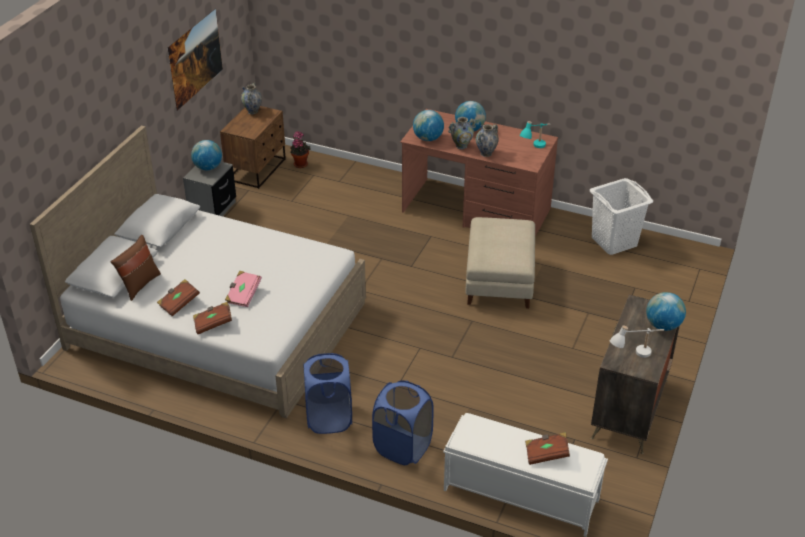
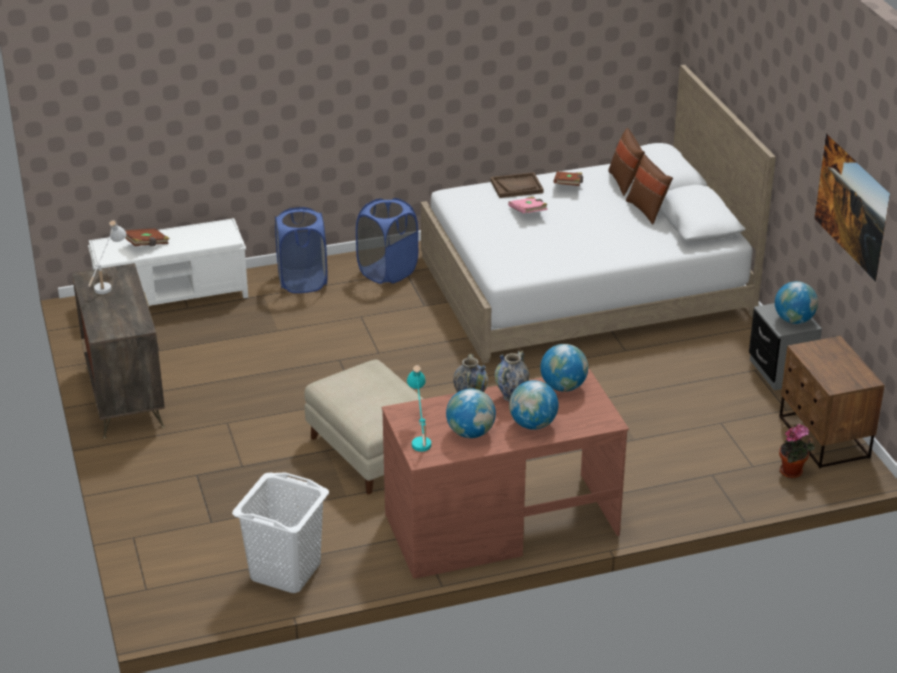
camera: 140 degrees right, 5 degrees down
brown book [193,302,232,334] -> brown tray [491,172,544,198]
vase [241,83,262,114] -> none
globe [646,292,686,331] -> globe moved to [446,389,496,438]
none -> brown pillow [626,154,673,224]

